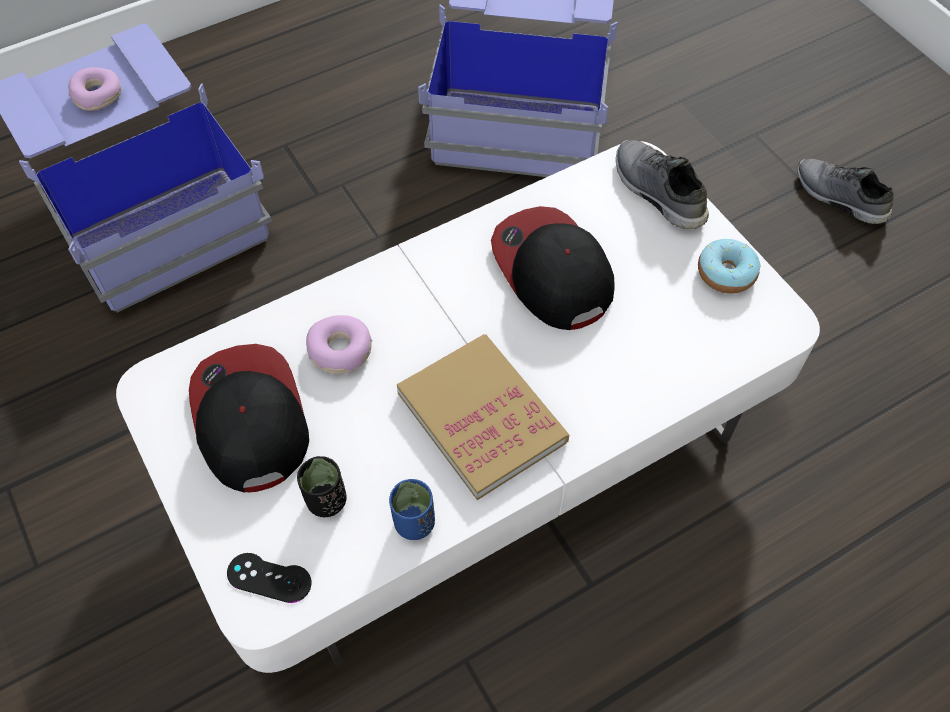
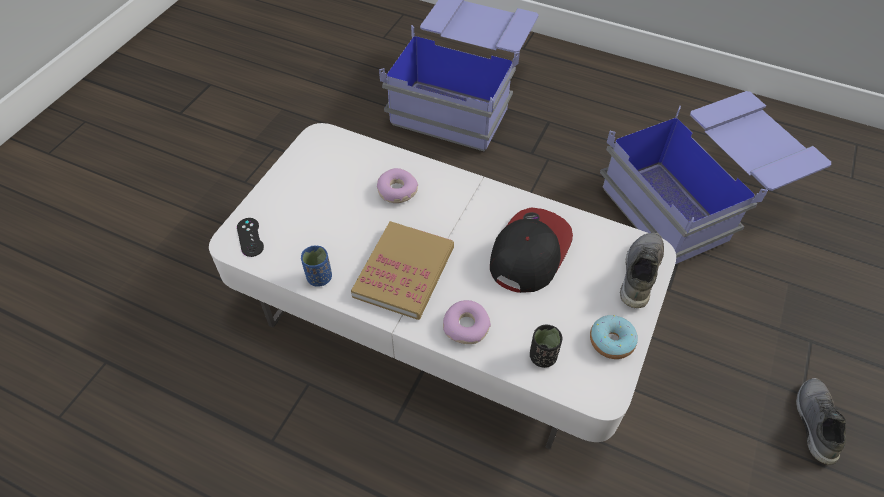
camera: 55 degrees right, 5 degrees down
donut [68,67,121,111] -> donut moved to [443,300,491,344]
cap [189,344,309,493] -> none
black cup [297,456,347,517] -> black cup moved to [530,324,562,368]

